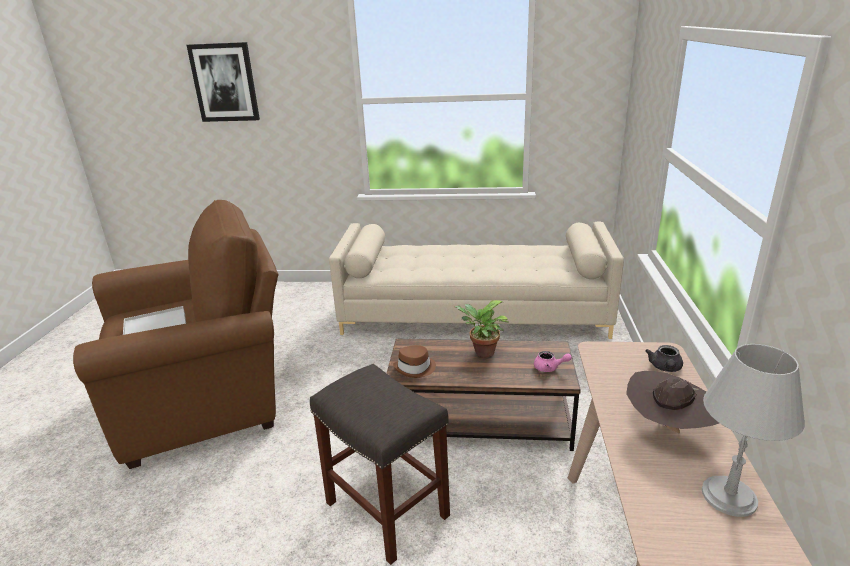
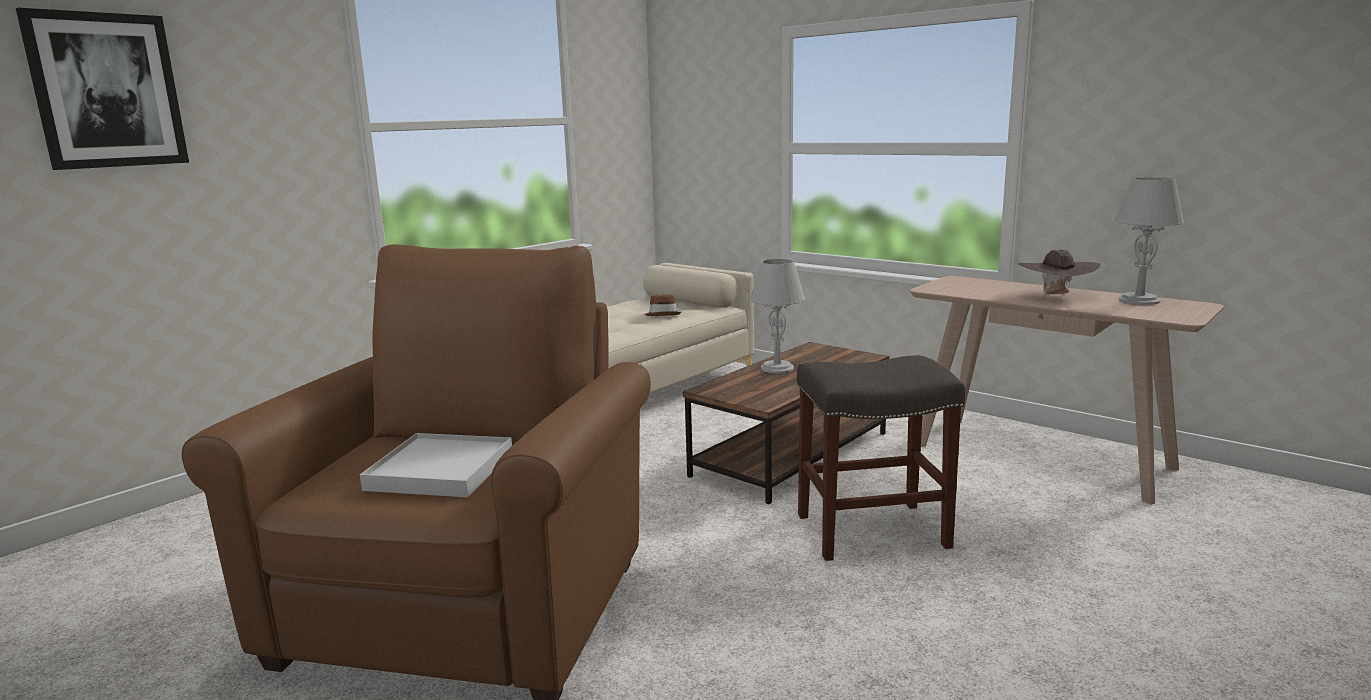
camera: 55 degrees left, 10 degrees down
brown hat [393,345,436,378] -> brown hat moved to [645,294,681,316]
potted plant [455,300,509,357] -> grey table lamp [750,259,805,374]
pink teapot [534,351,572,372] -> none
grey teapot [646,345,683,372] -> none

